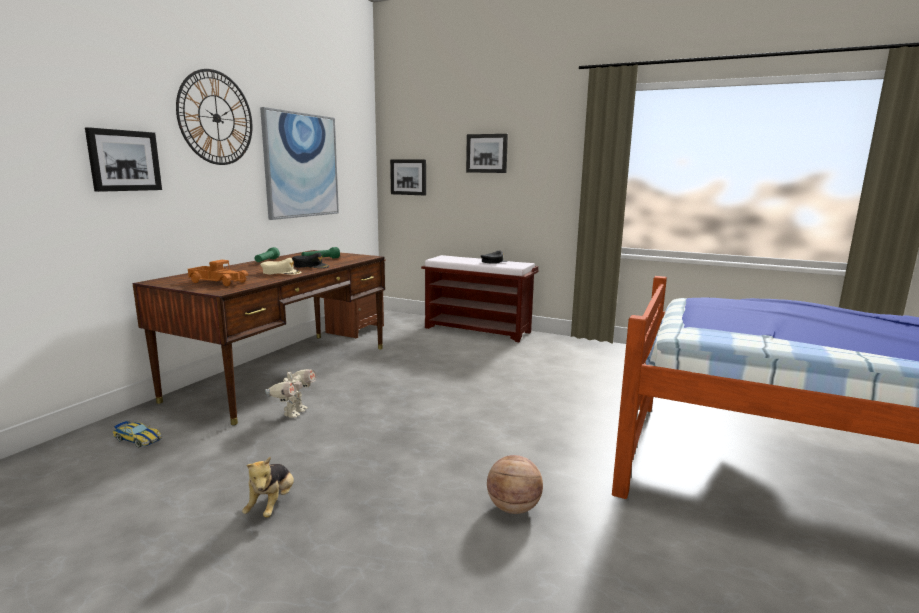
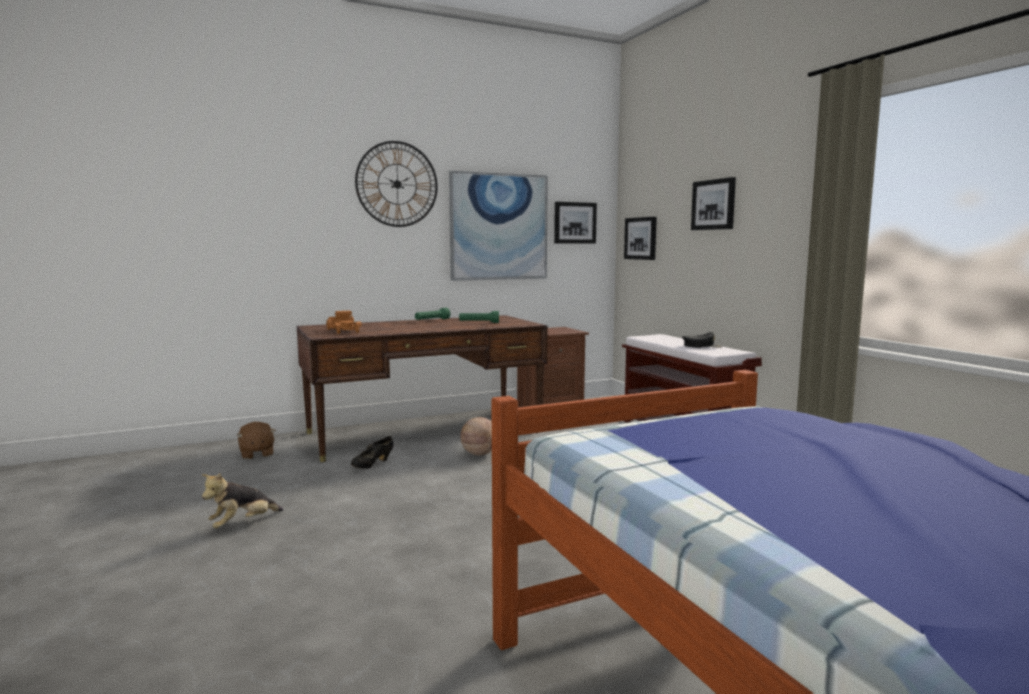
camera: 40 degrees right, 5 degrees down
picture [85,127,162,192] -> picture moved to [554,202,597,243]
toy car [112,421,162,447] -> brown plush toy [237,422,276,459]
beige cap [260,258,302,275] -> none
toy robot [265,368,316,418] -> black shoe [351,436,393,469]
black cap [292,253,329,268] -> none
basketball [487,455,543,514] -> basketball moved to [460,417,492,455]

